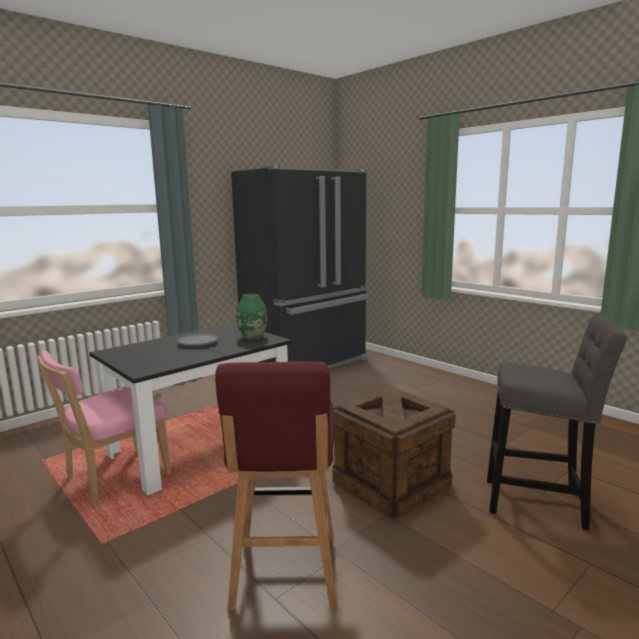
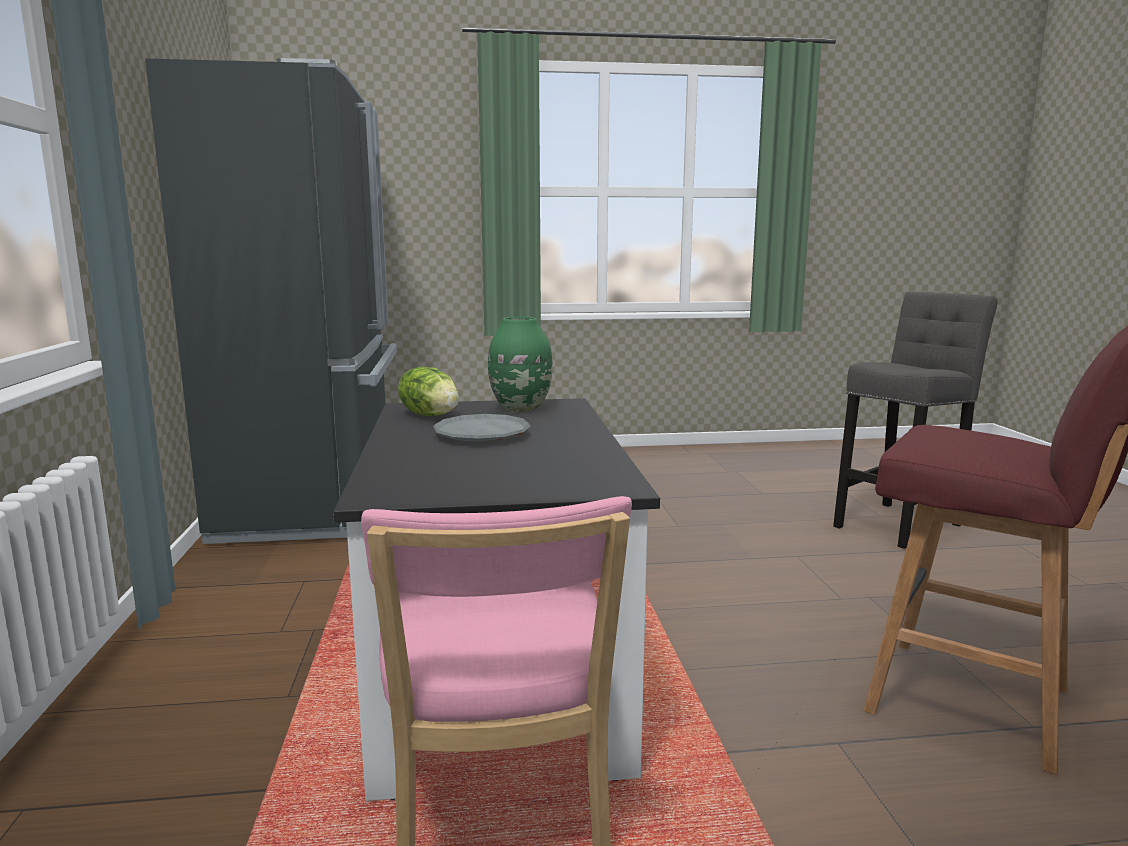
camera: 55 degrees left, 0 degrees up
crate [332,387,456,518] -> none
none -> lettuce [398,367,459,416]

